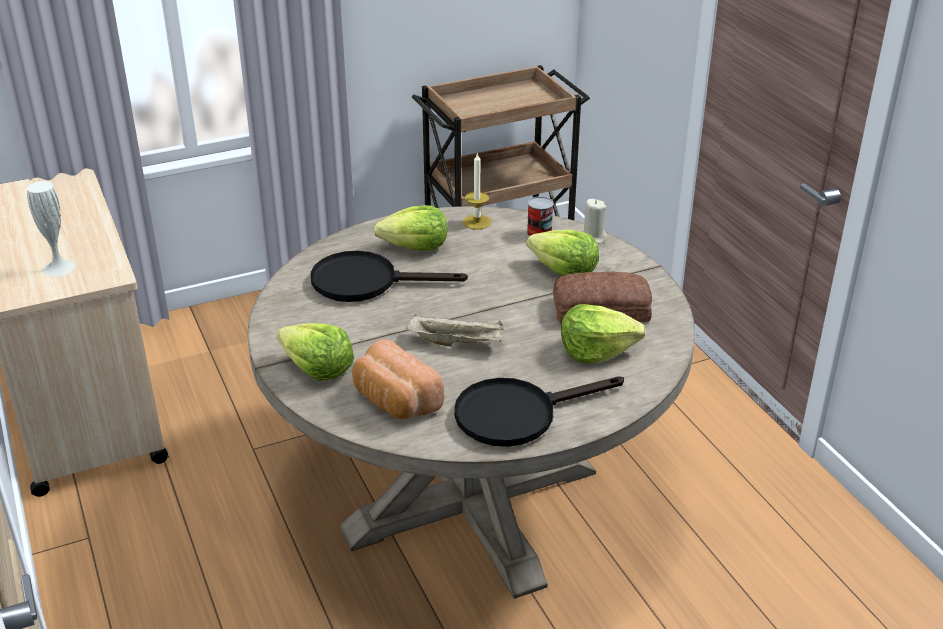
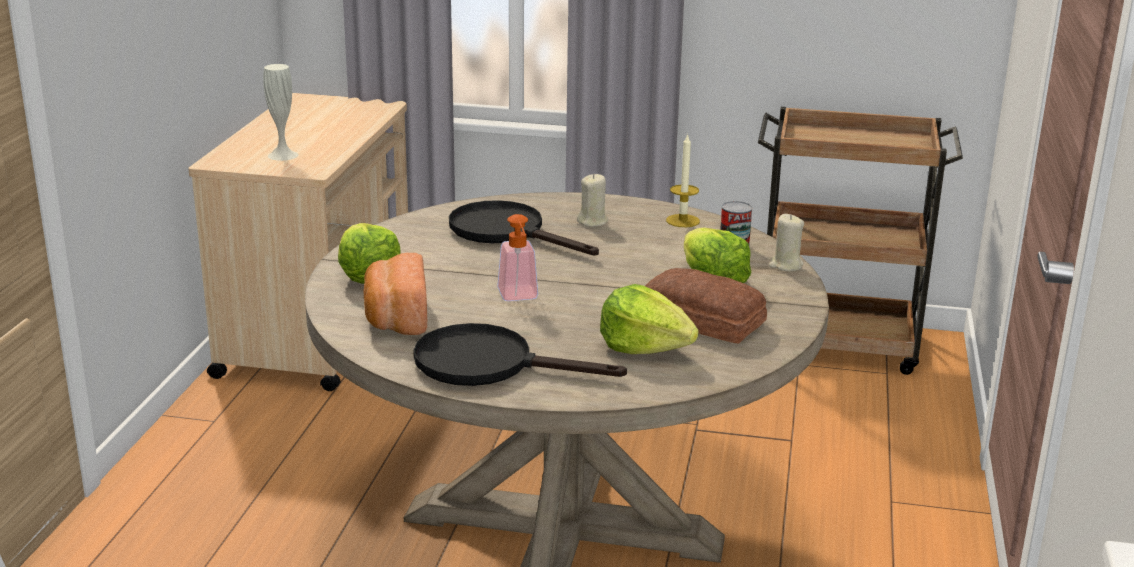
camera: 35 degrees right, 10 degrees down
lettuce [374,205,447,251] -> beige candle [577,174,608,227]
beige tray [406,315,504,347] -> soap dispenser [497,214,538,301]

